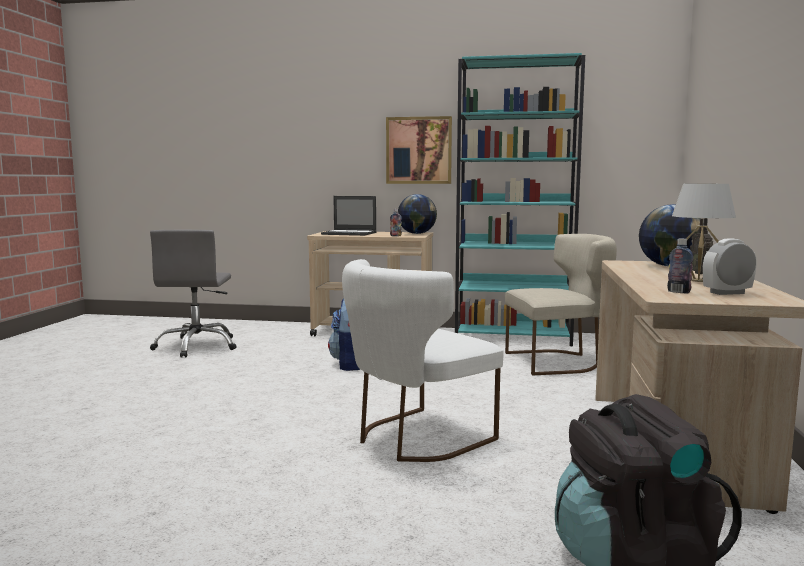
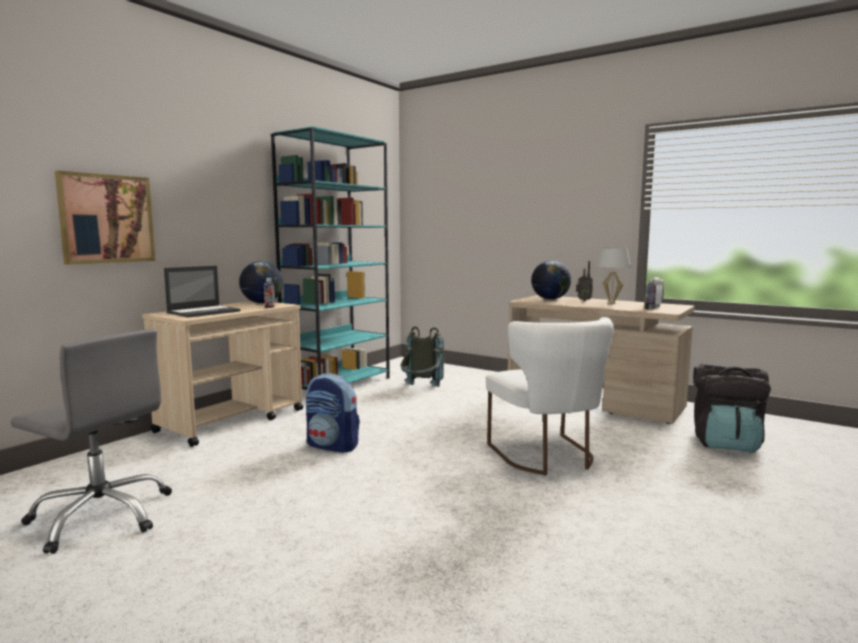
camera: 65 degrees left, 0 degrees up
picture [386,116,452,184] -> picture moved to [55,171,155,265]
beige chair [505,234,617,375] -> grey backpack [401,327,444,387]

